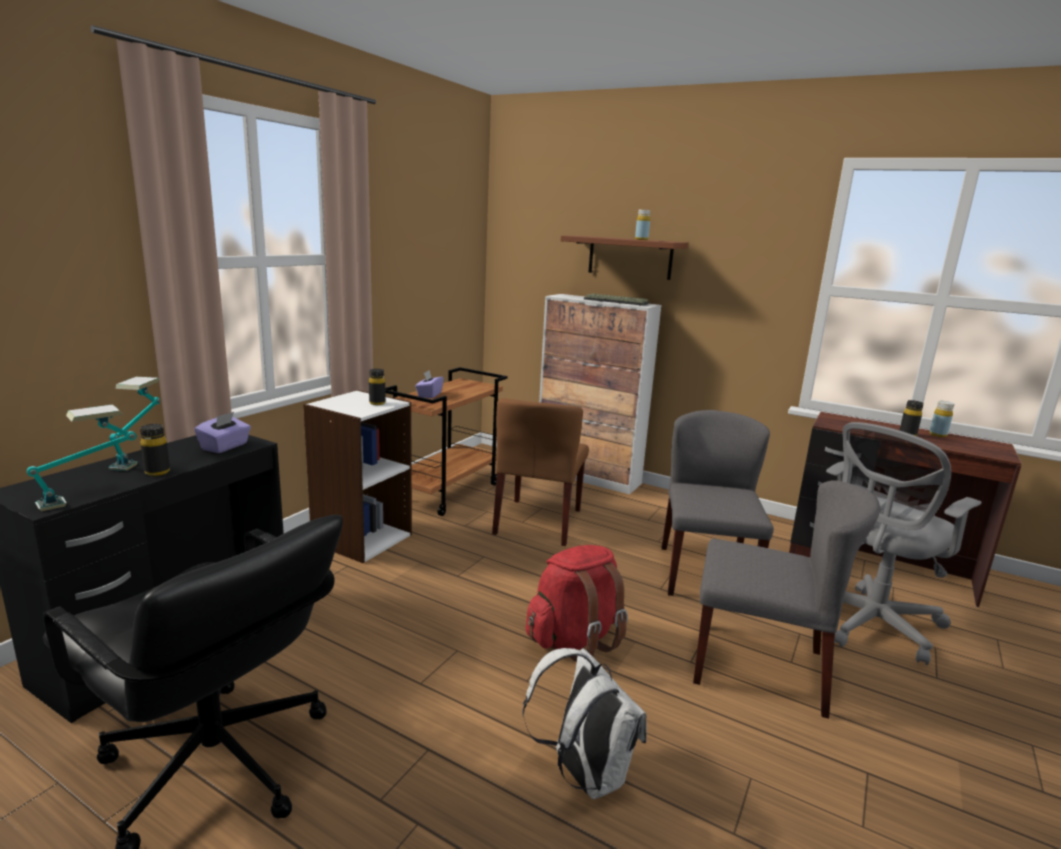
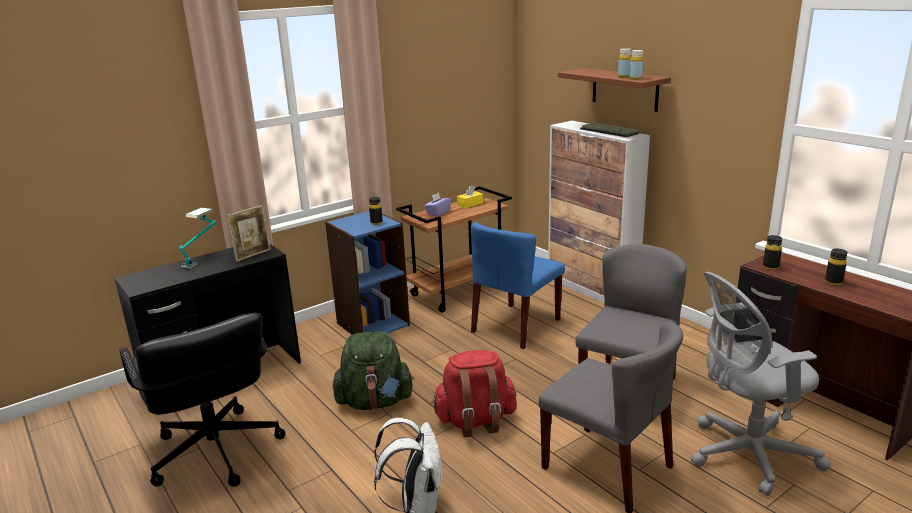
camera: 25 degrees right, 5 degrees up
table lamp [27,404,137,511] -> none
black bottle [140,424,170,476] -> black bottle moved to [763,235,782,270]
purple tissue box [194,412,251,453] -> picture frame [227,205,271,262]
white bookcase [303,390,412,563] -> blue bookcase [325,211,410,334]
brown chair [492,398,589,546] -> blue chair [471,222,565,349]
yellow bottle [929,401,954,437] -> yellow bottle moved to [629,50,643,80]
none -> green backpack [332,331,414,410]
none -> yellow tissue box [457,185,483,208]

